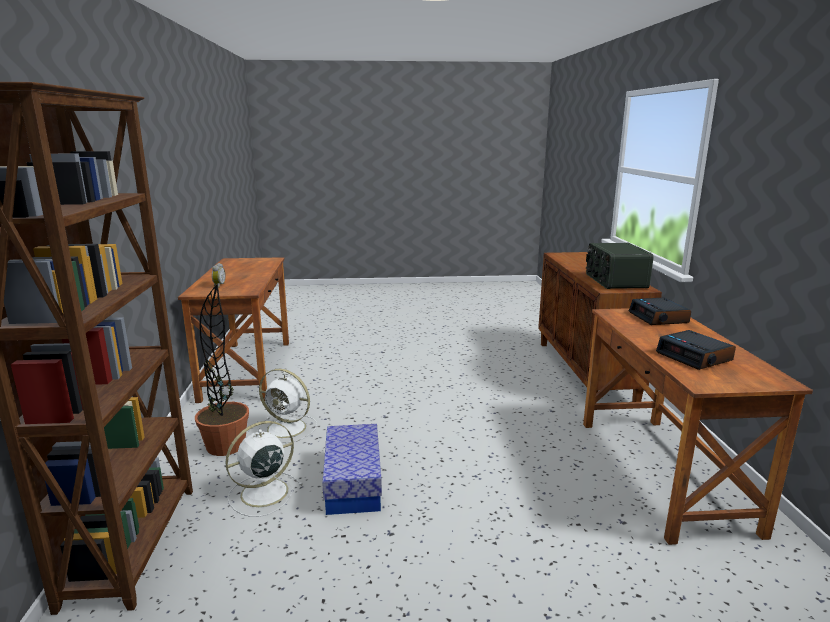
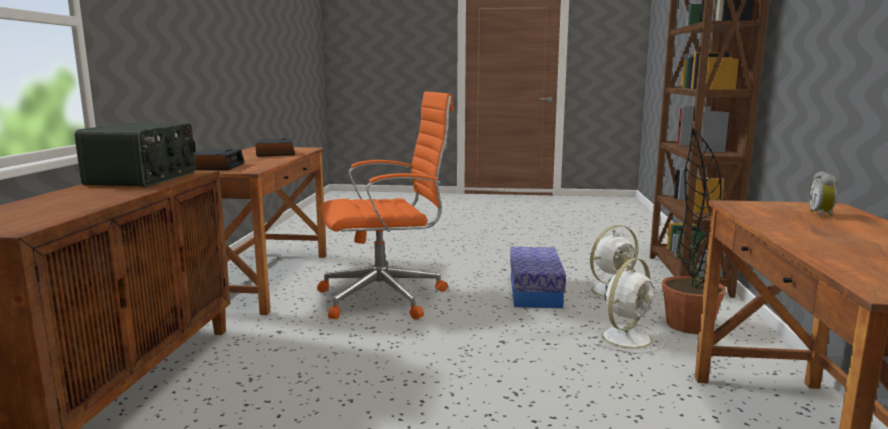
camera: 170 degrees left, 5 degrees down
white fan [258,369,317,443] -> white fan turned 105 degrees clockwise [593,258,665,353]
none -> orange office chair [317,92,453,319]

